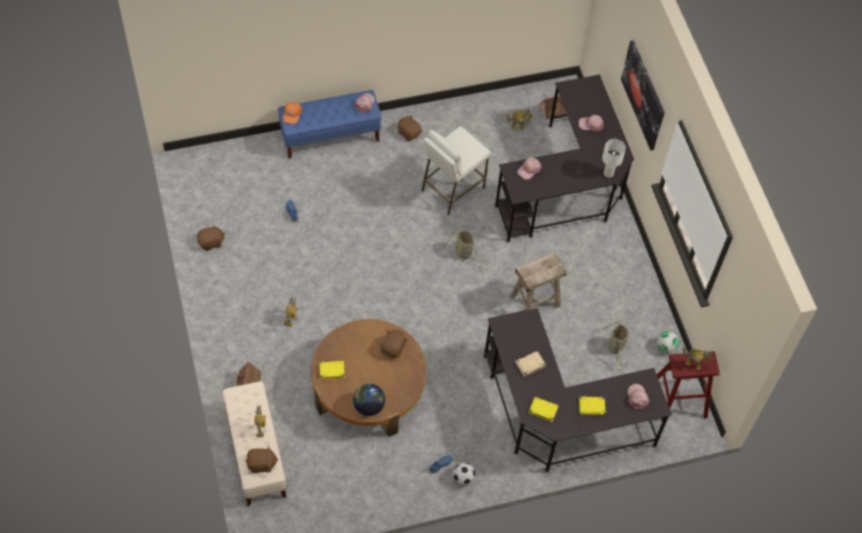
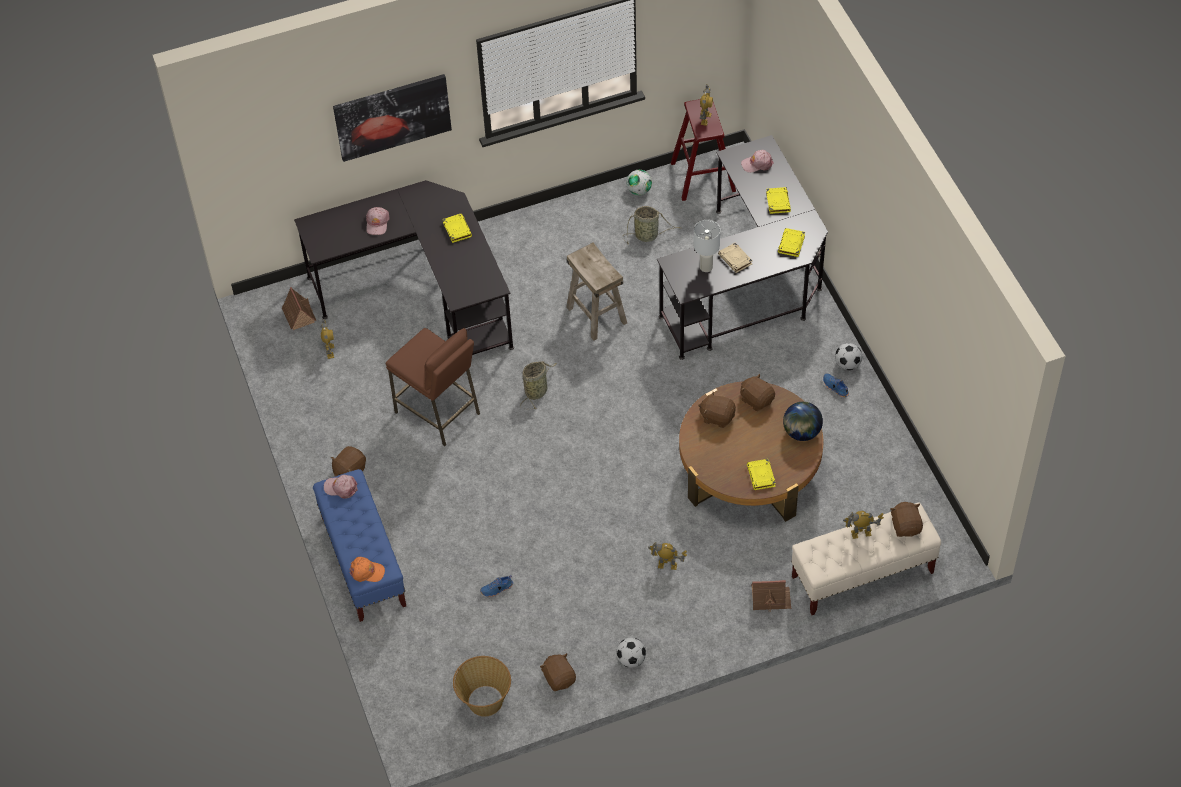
camera: 90 degrees left, 5 degrees down
white stool [421,126,491,215] -> brown stool [386,328,480,446]
pink cap [517,157,542,180] -> none
white table lamp [602,139,626,178] -> white table lamp moved to [694,220,720,272]
none -> yellow book [443,214,472,243]
none -> basket [453,656,511,716]
none -> football [616,638,646,668]
none -> brown plush toy [740,374,775,411]

